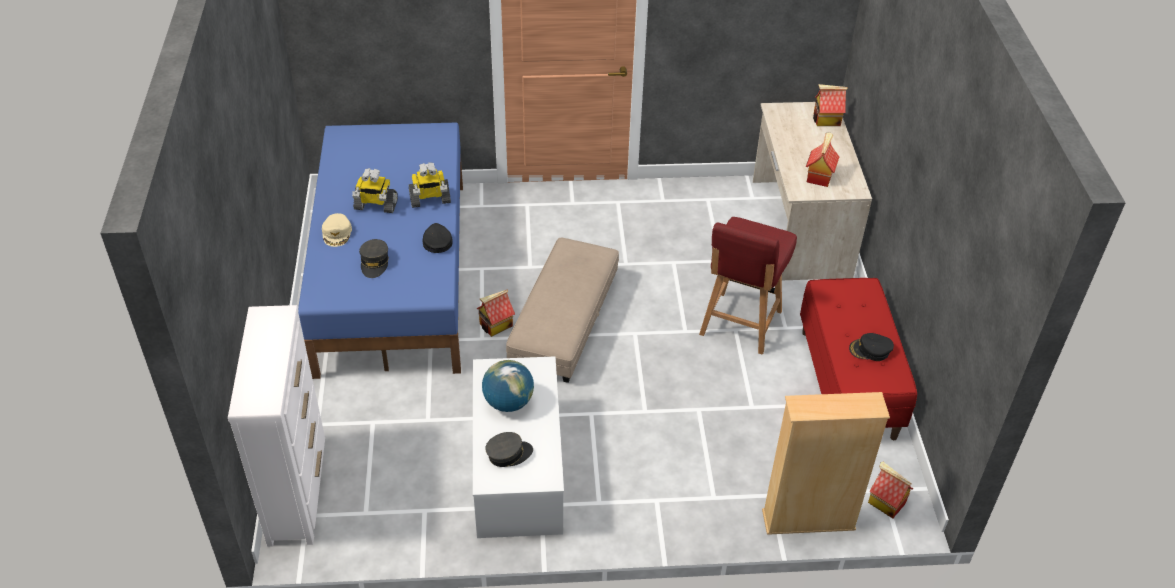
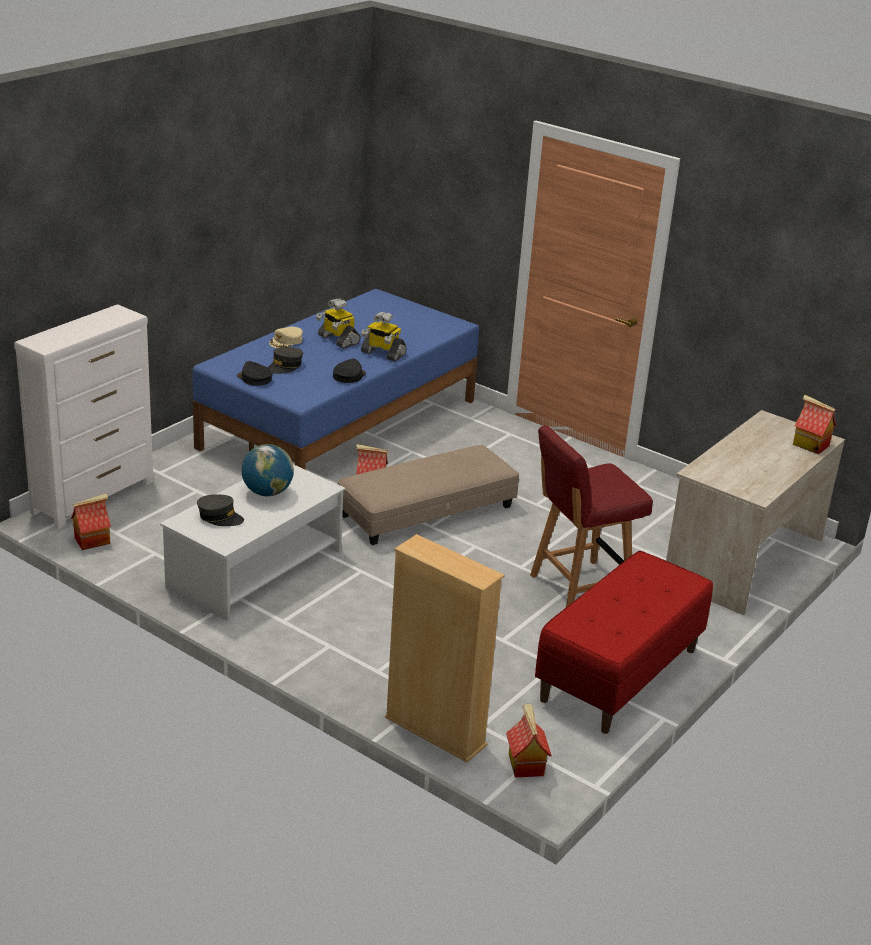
camera: 40 degrees right, 15 degrees down
toy house [806,132,839,187] -> toy house moved to [71,494,111,550]
black cap [849,333,894,361] -> black cap moved to [237,361,272,386]

